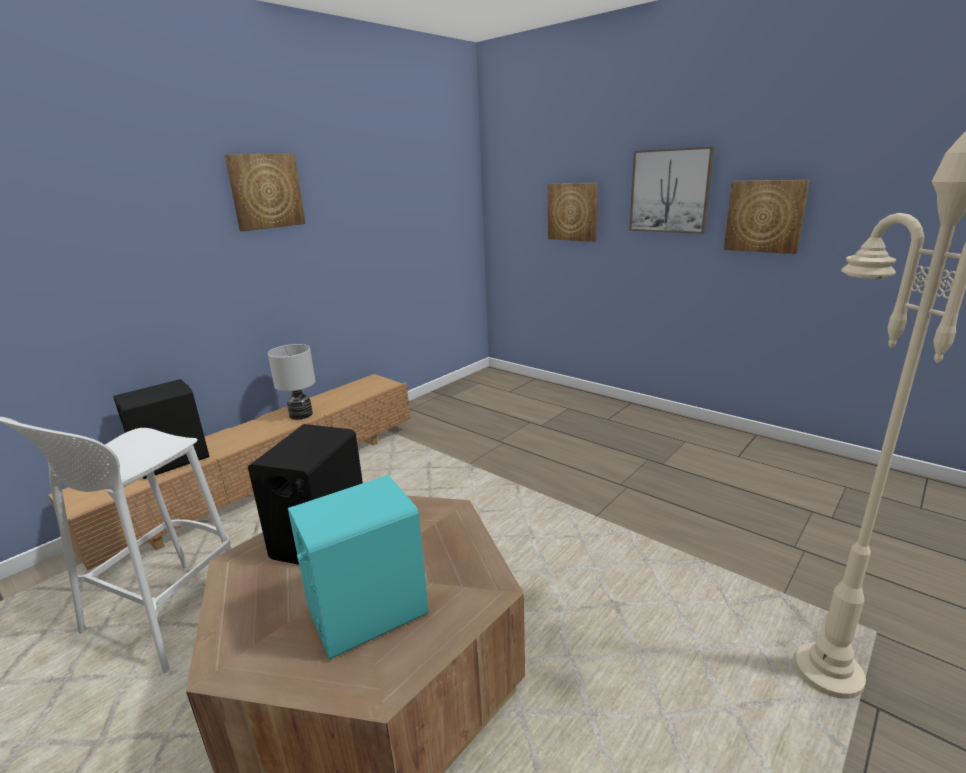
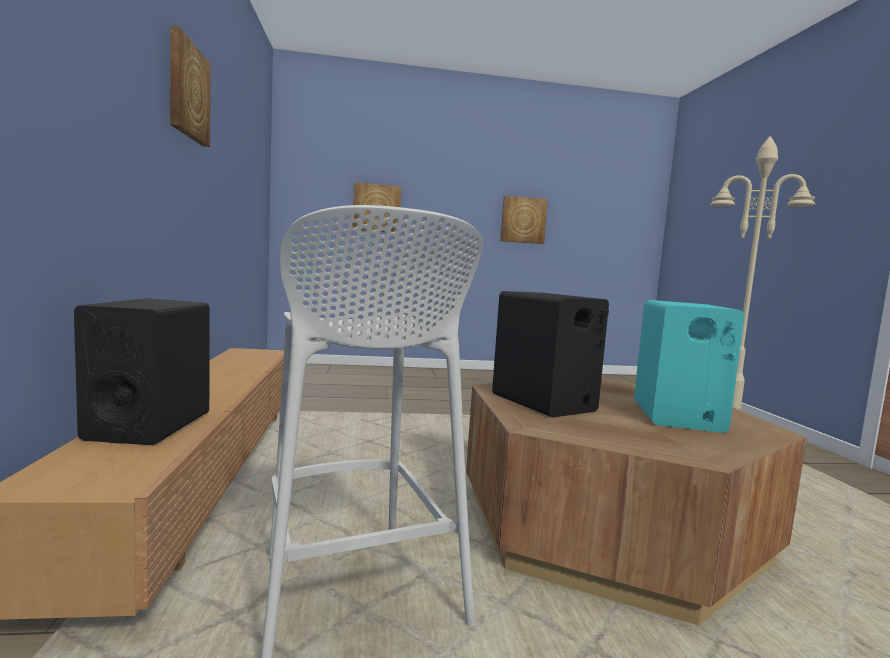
camera: 50 degrees left, 15 degrees down
grey table lamp [268,344,316,419] -> none
picture [629,147,714,234] -> none

